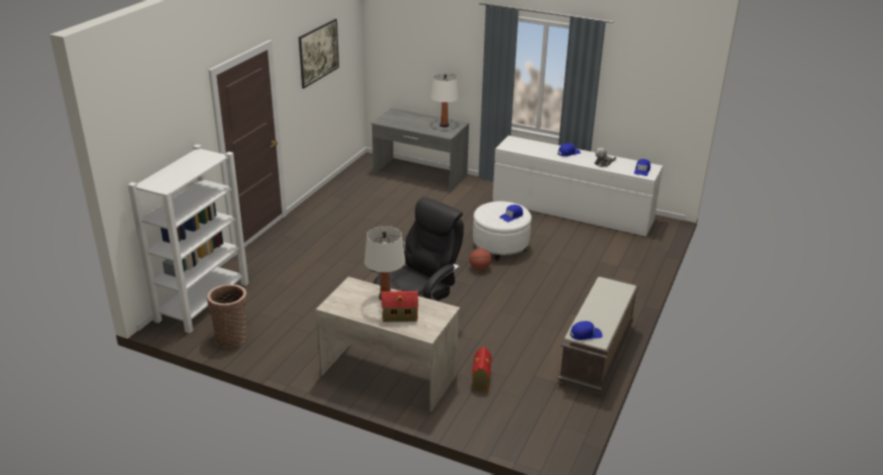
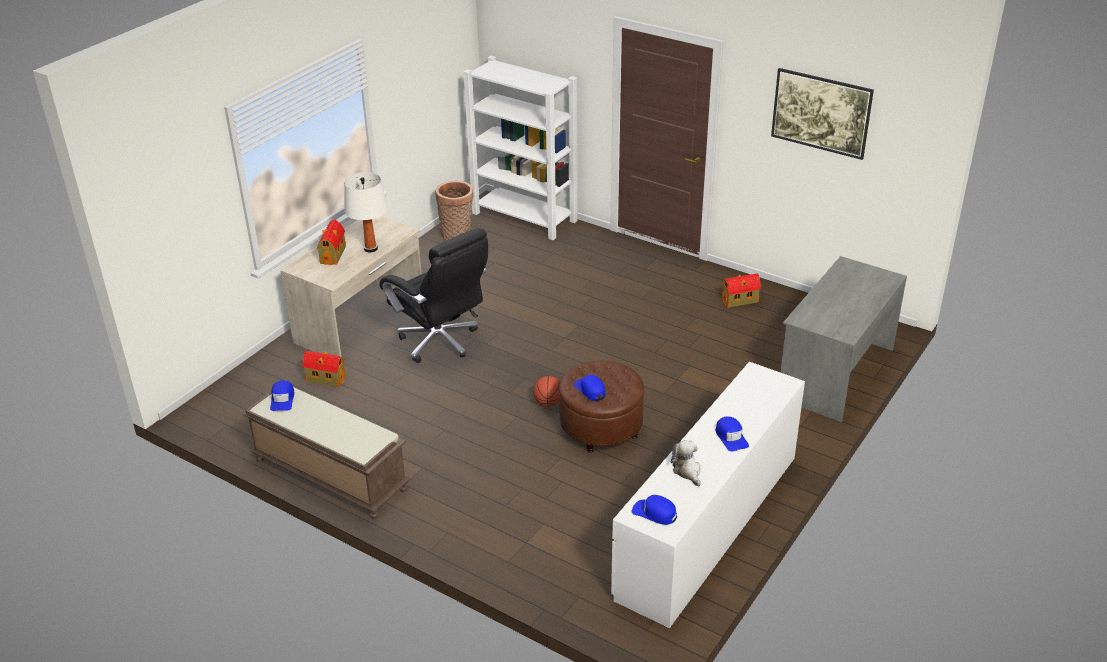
camera: 100 degrees right, 5 degrees up
white table lamp [431,73,459,127] -> none
white ottoman [473,201,532,261] -> brown ottoman [559,361,644,453]
none -> toy house [722,273,761,308]

